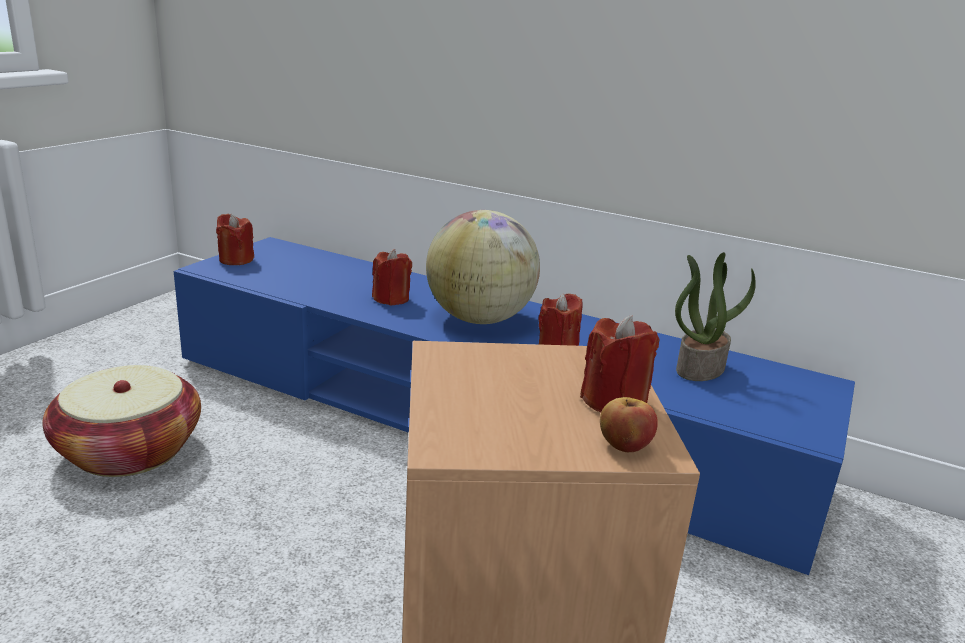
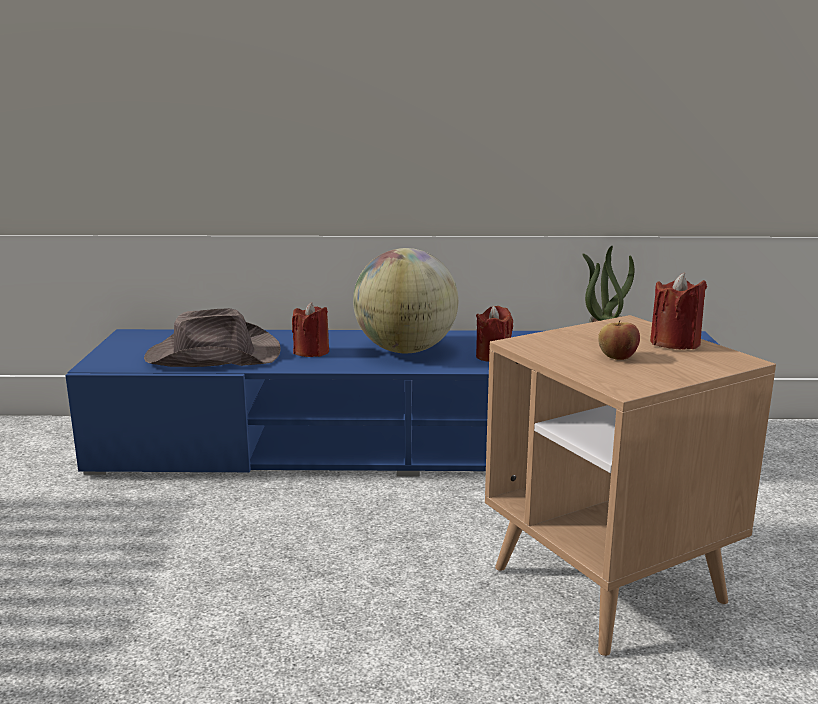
camera: 25 degrees left, 5 degrees down
basket [42,365,201,477] -> none
red candle [216,214,254,265] -> none
apple [600,397,658,452] -> apple moved to [598,321,640,360]
none -> brown hat [144,308,281,367]

